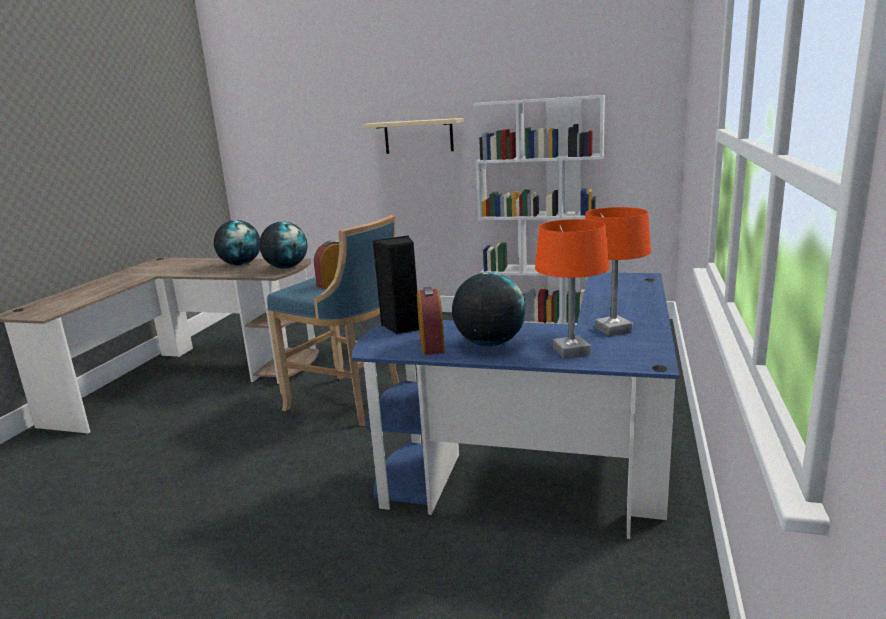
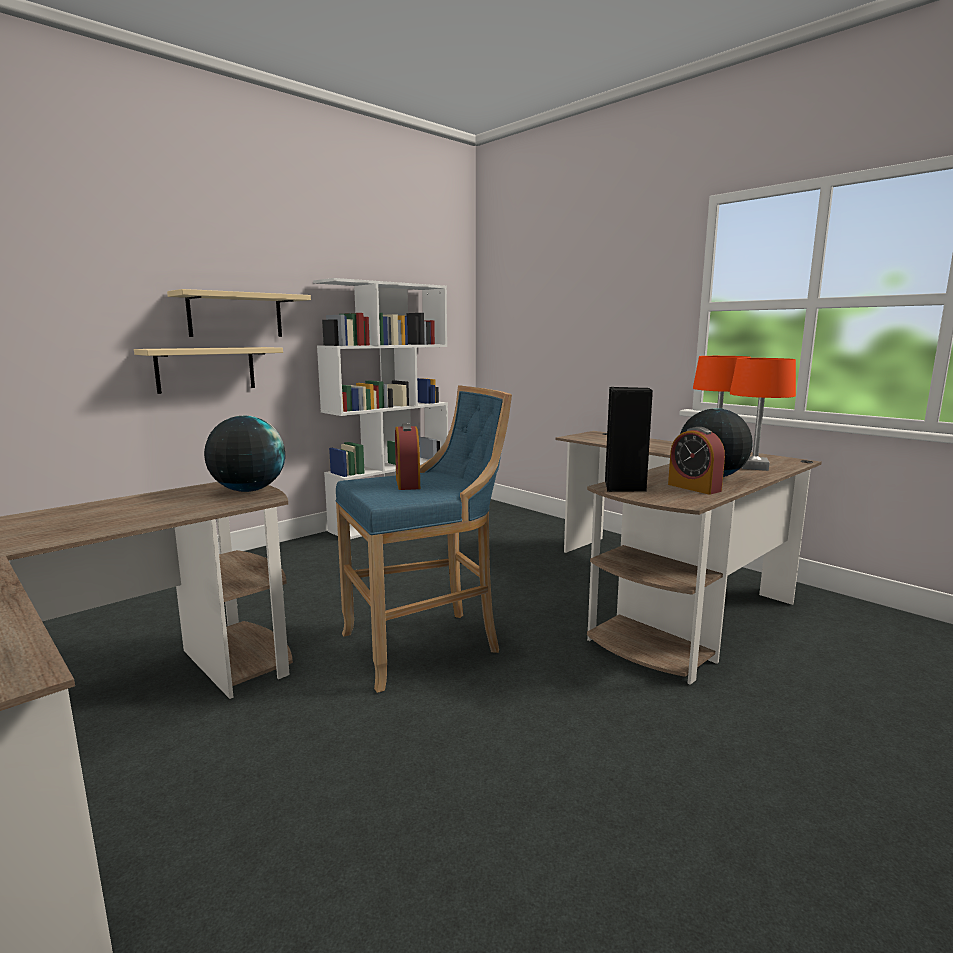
camera: 60 degrees left, 5 degrees down
globe [214,220,260,265] -> none
blue desk [352,273,679,539] -> brown desk [556,431,822,685]
alarm clock [417,287,445,355] -> alarm clock turned 150 degrees counterclockwise [668,427,725,494]
none -> beige shelf [134,347,283,394]

